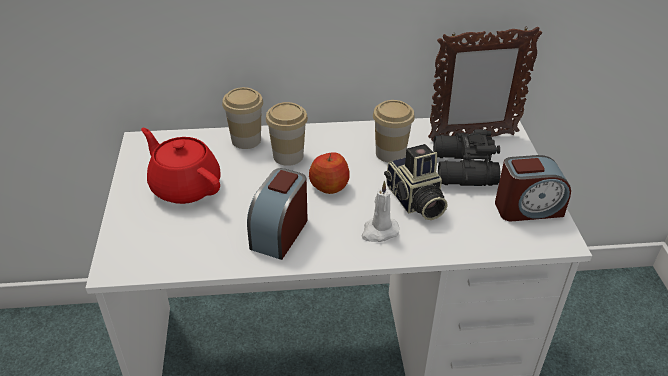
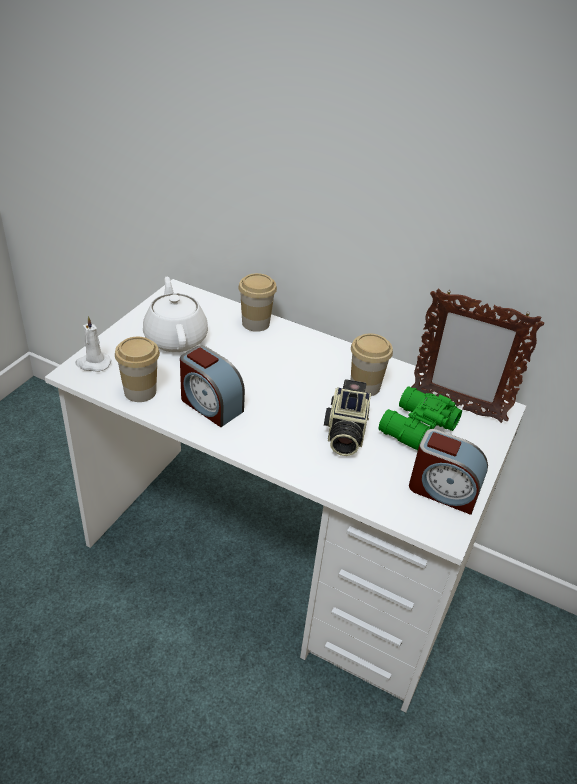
camera: 30 degrees right, 0 degrees up
red teapot [141,128,221,204] -> white teapot [143,277,208,352]
alarm clock [247,168,308,260] -> alarm clock turned 105 degrees counterclockwise [180,346,245,427]
cup [266,102,308,166] -> cup moved to [115,337,160,402]
apple [309,152,350,194] -> none
white candle [361,181,399,242] -> white candle moved to [75,316,112,372]
black binoculars [433,129,500,186] -> green binoculars [379,387,462,450]

